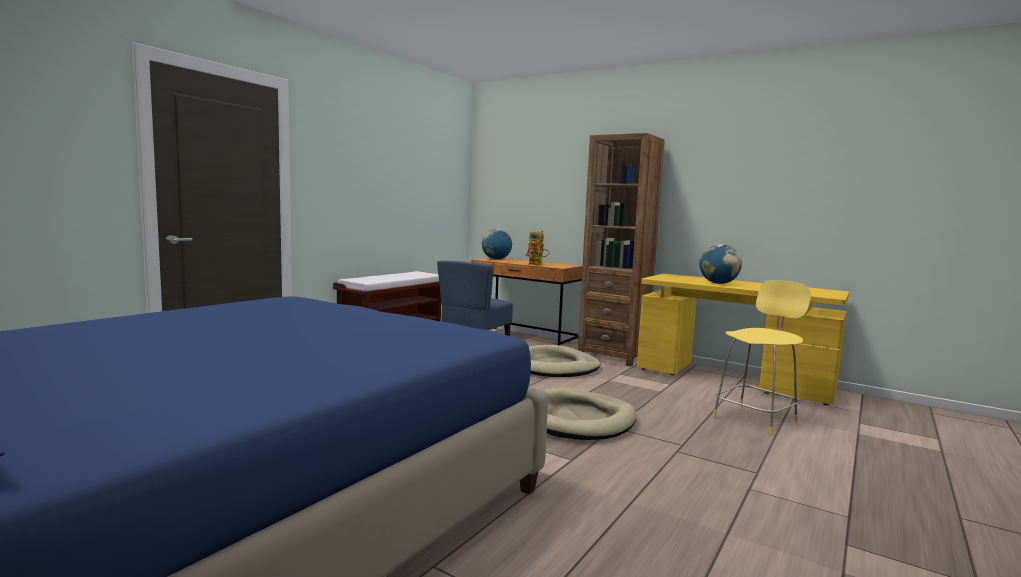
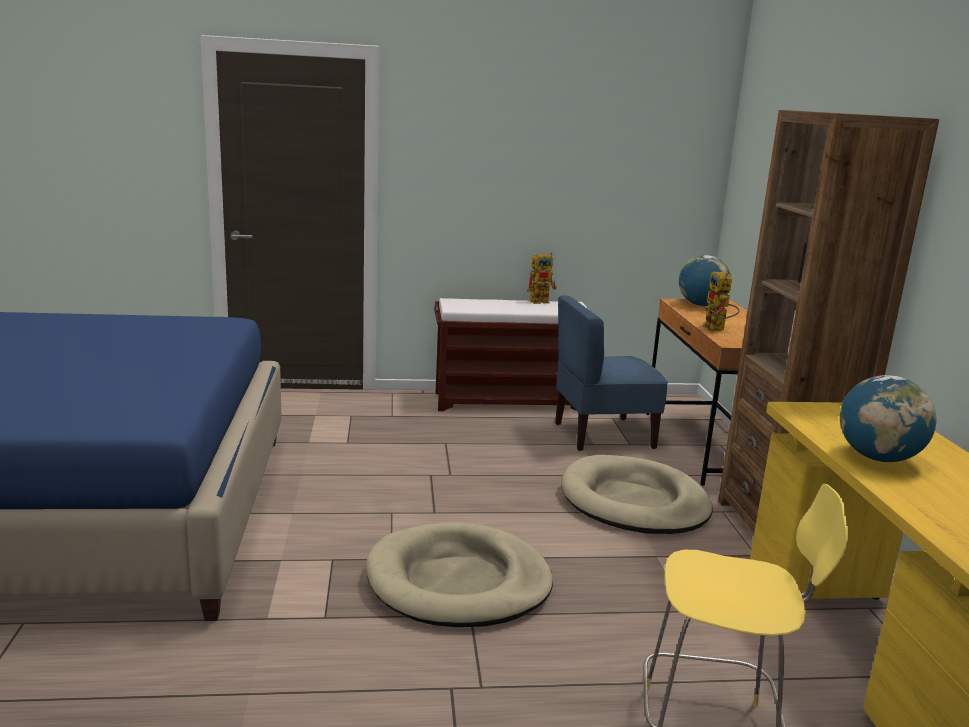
camera: 50 degrees right, 10 degrees up
none -> toy robot [527,252,557,304]

